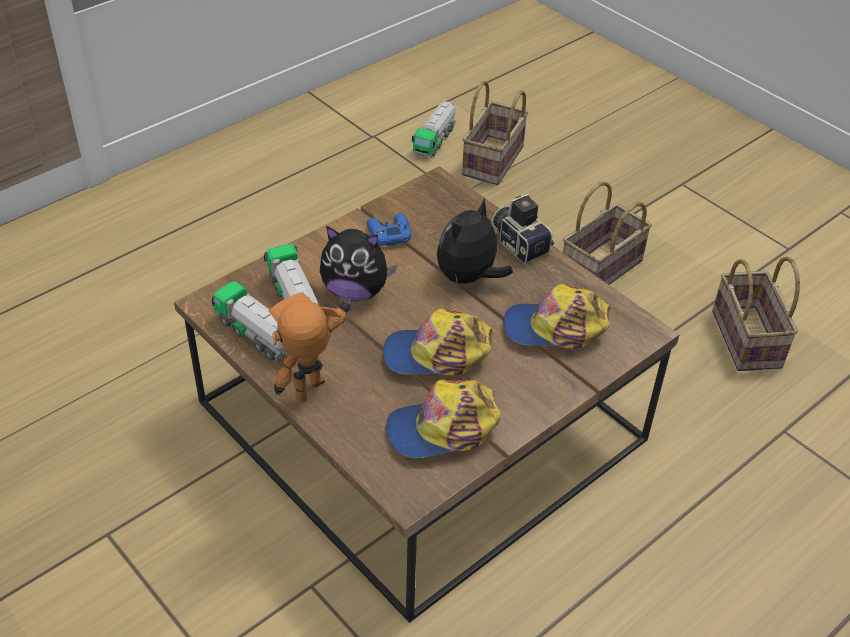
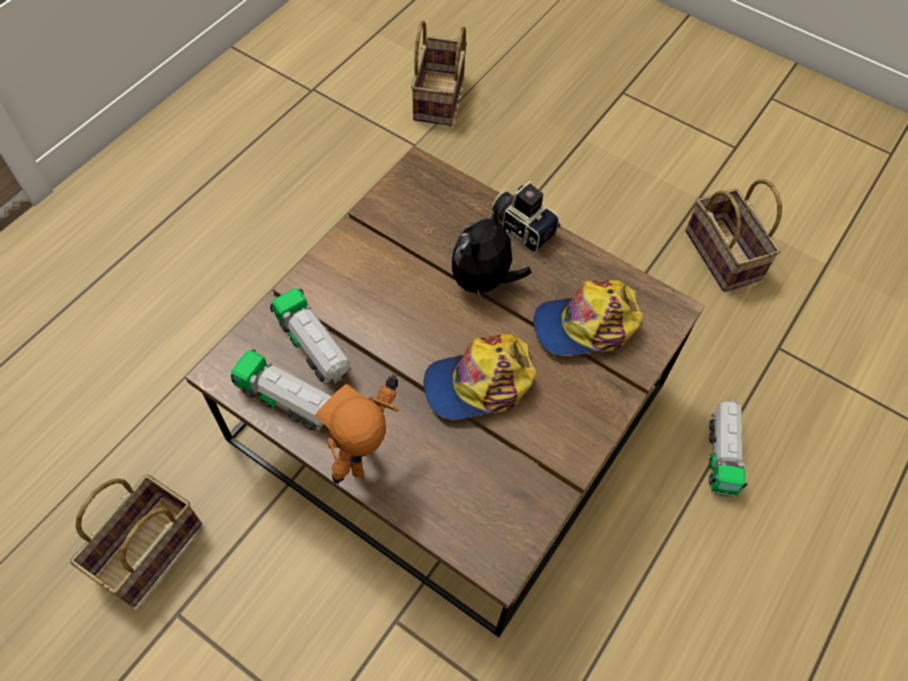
camera: 15 degrees left, 15 degrees up
plush toy [320,226,397,302] -> none
blue game controller [367,214,411,246] -> none
cap [386,380,501,458] -> none
toy truck [412,101,456,158] -> toy truck moved to [709,400,747,497]
basket [563,181,652,285] -> basket moved to [70,474,202,607]

